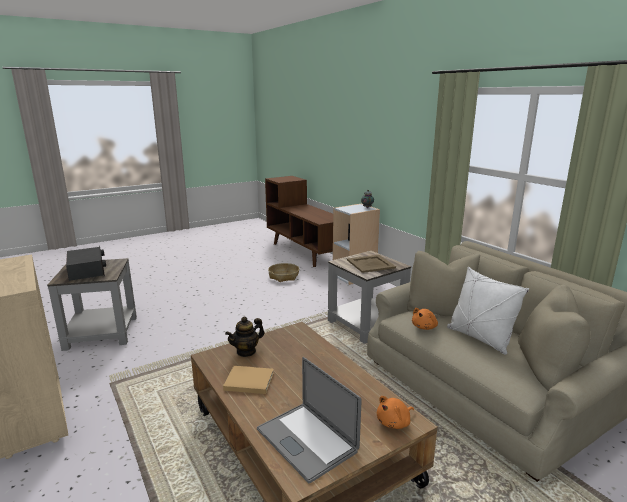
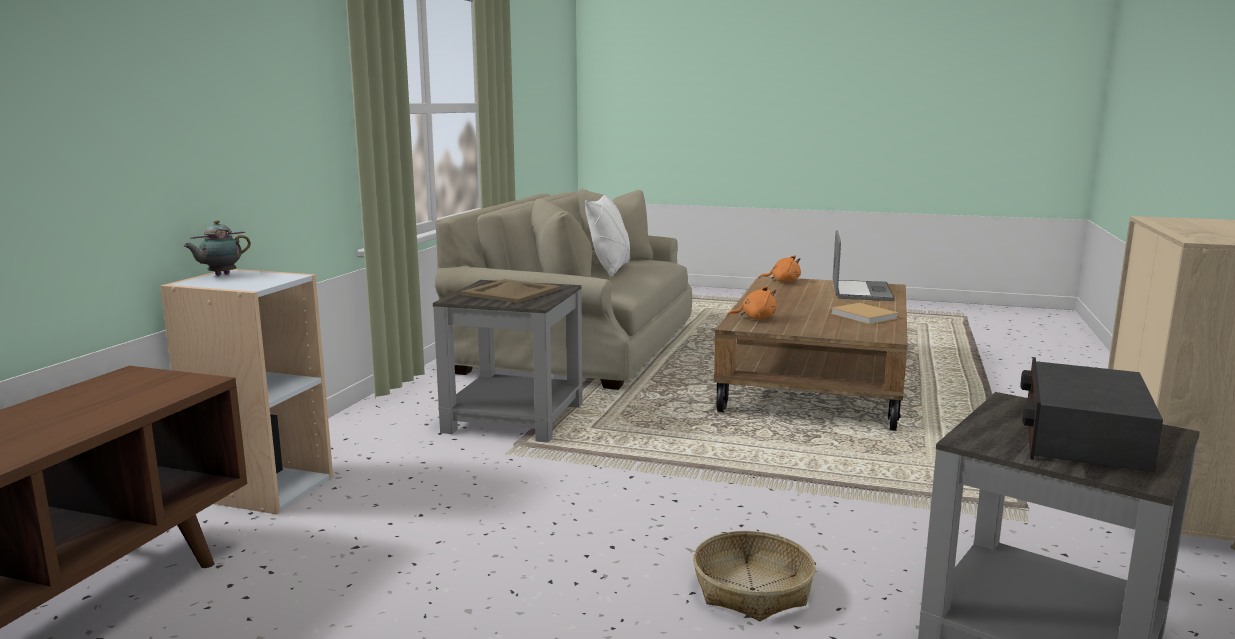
camera: 130 degrees left, 5 degrees down
teapot [225,316,264,357] -> none
basket [268,263,299,282] -> basket moved to [693,531,816,621]
orange plush toy [412,308,438,330] -> orange plush toy moved to [727,286,777,319]

